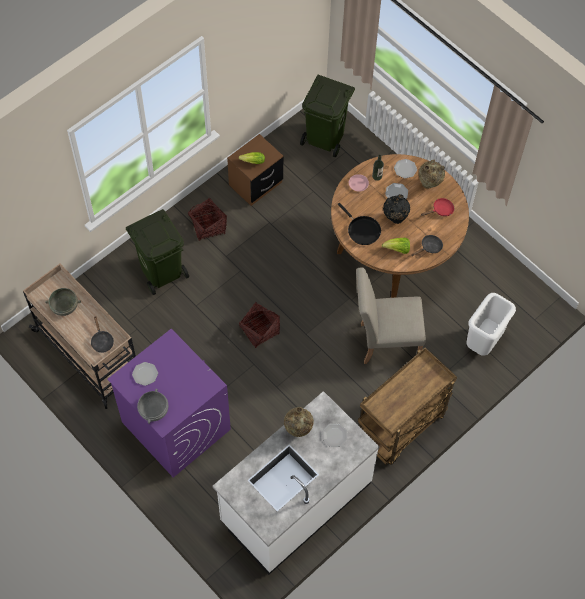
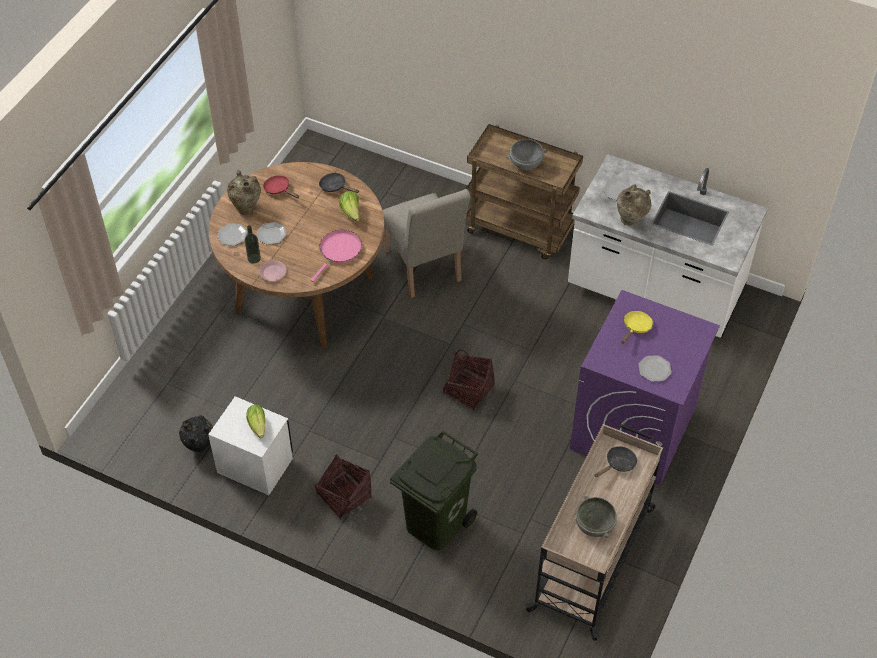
camera: 110 degrees left, 10 degrees down
grey bowl [137,389,168,424] -> grey bowl moved to [506,139,547,170]
brown nightstand [227,134,283,206] -> white nightstand [208,396,293,495]
green trash can [300,75,355,157] -> none
black frying pan [337,203,381,245] -> pink frying pan [311,230,362,282]
black vase [383,194,410,224] -> black vase moved to [179,416,213,452]
white trash can [467,293,516,356] -> none
none -> yellow frying pan [621,311,653,344]

